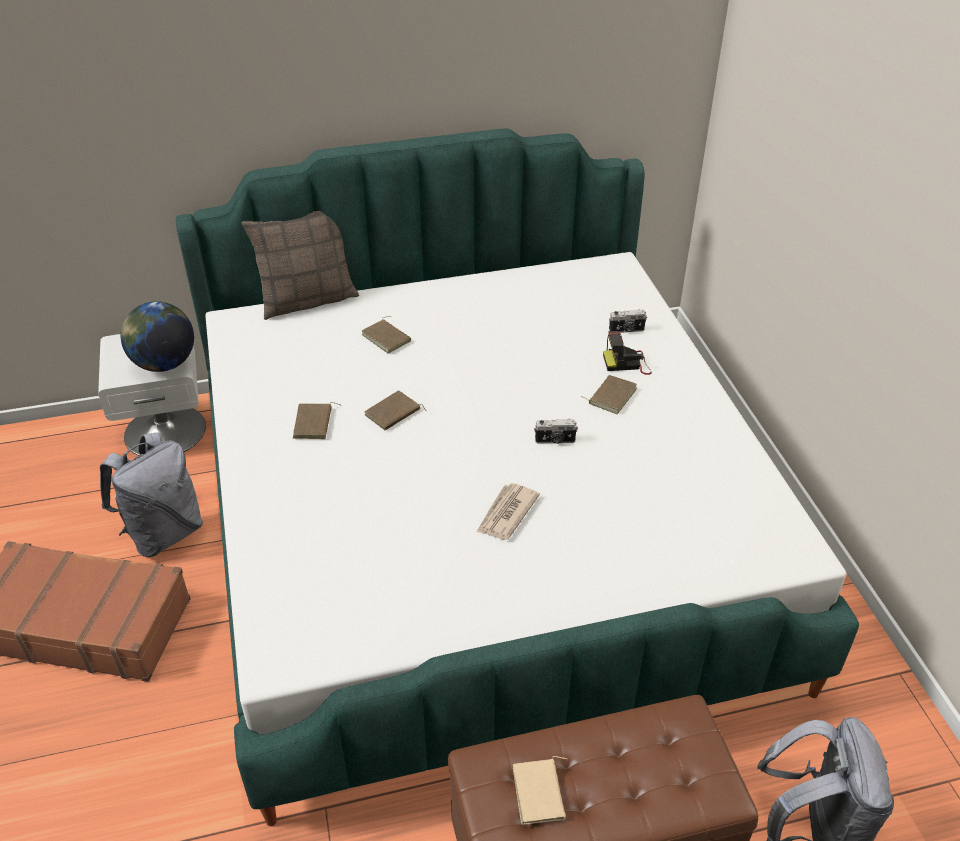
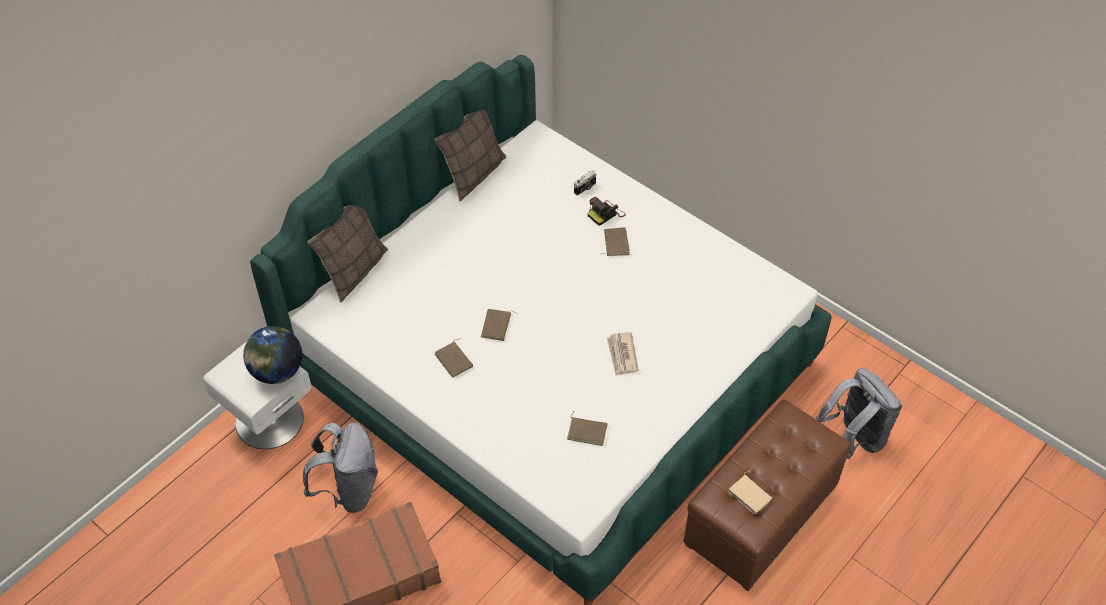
camera: 35 degrees left, 10 degrees up
brown book [362,316,411,353] -> brown book moved to [567,412,608,446]
camera [534,419,578,444] -> none
none -> pillow [434,110,506,201]

